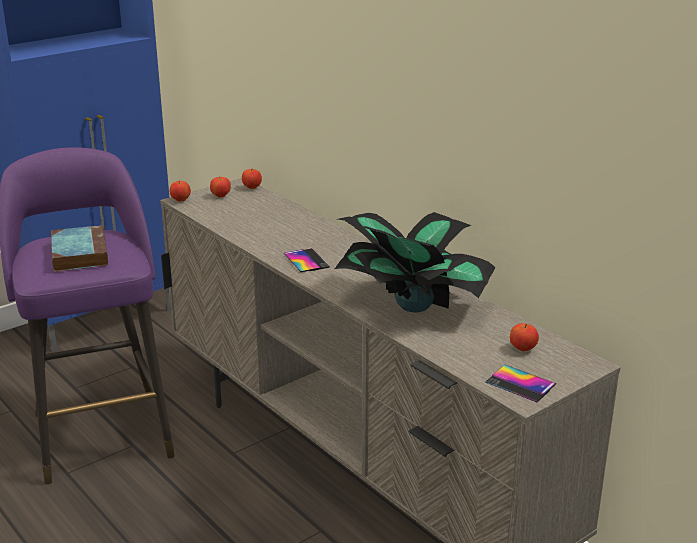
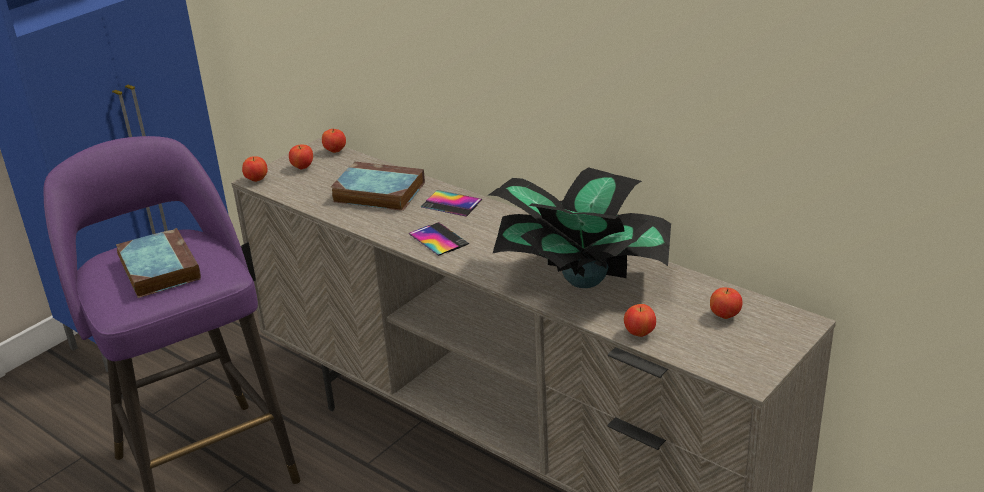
camera: 10 degrees left, 5 degrees up
phone [485,365,556,402] -> phone moved to [421,190,482,217]
none -> book [330,161,425,211]
none -> apple [624,304,656,337]

